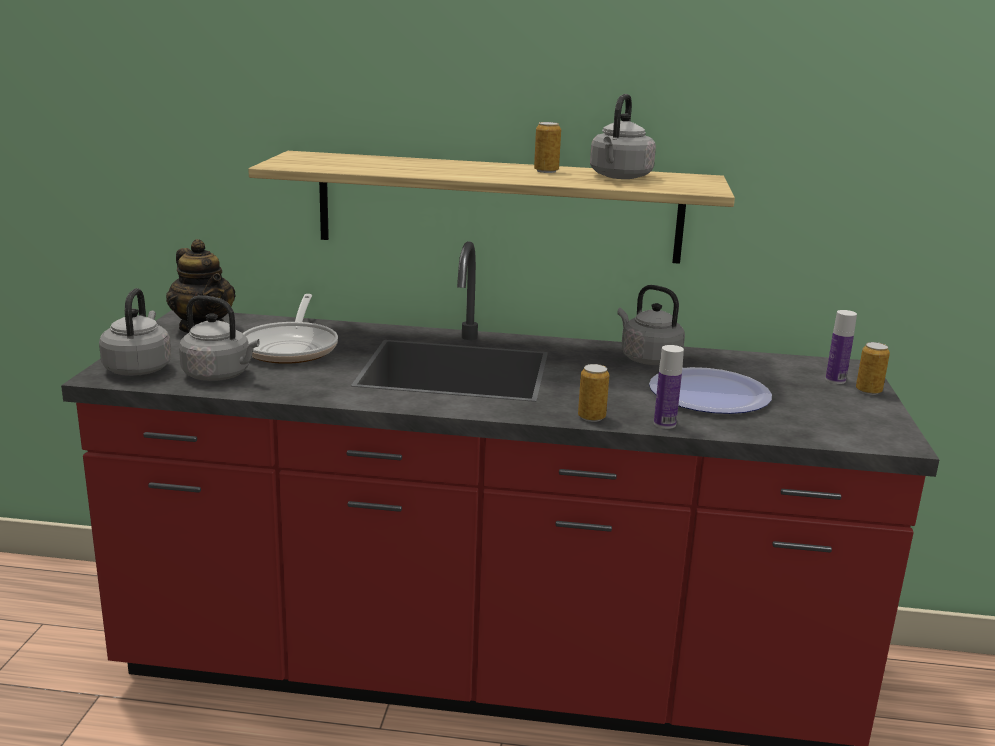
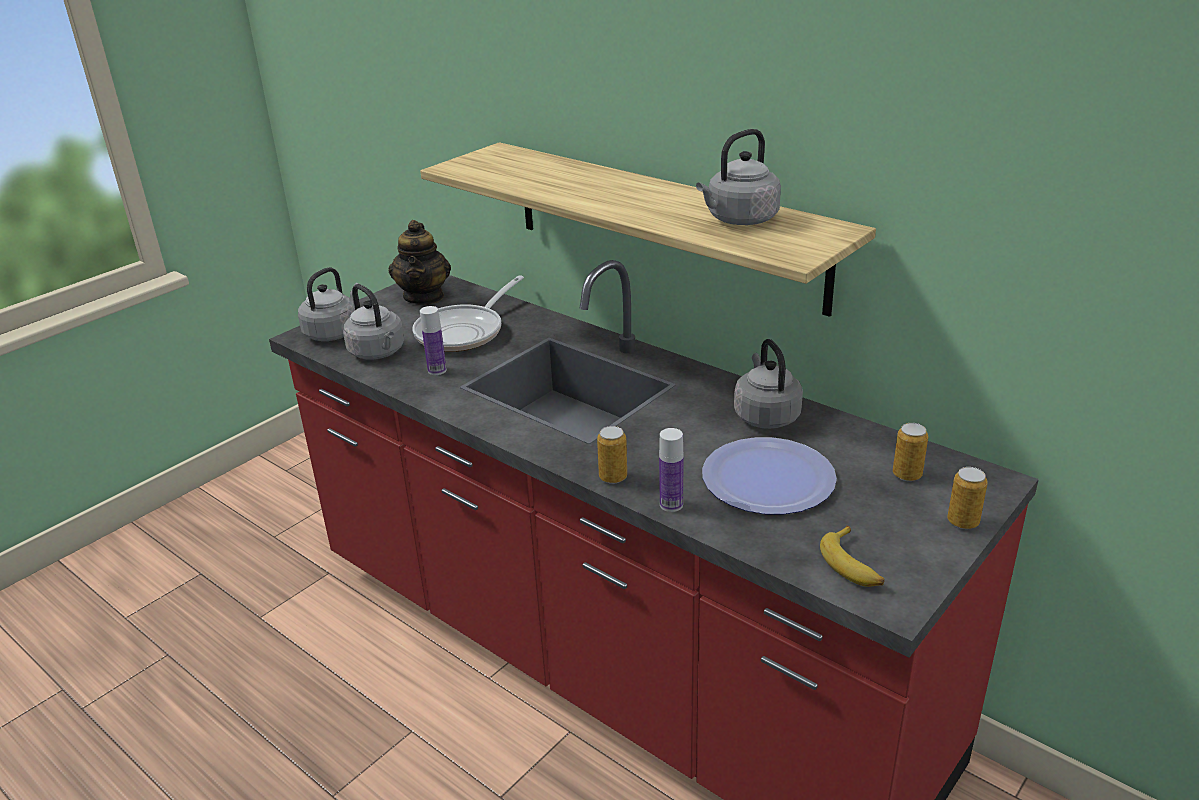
camera: 35 degrees right, 10 degrees up
can [534,122,561,173] -> can moved to [893,423,928,481]
bottle [825,310,857,384] -> bottle moved to [420,306,447,375]
none -> banana [820,526,885,587]

